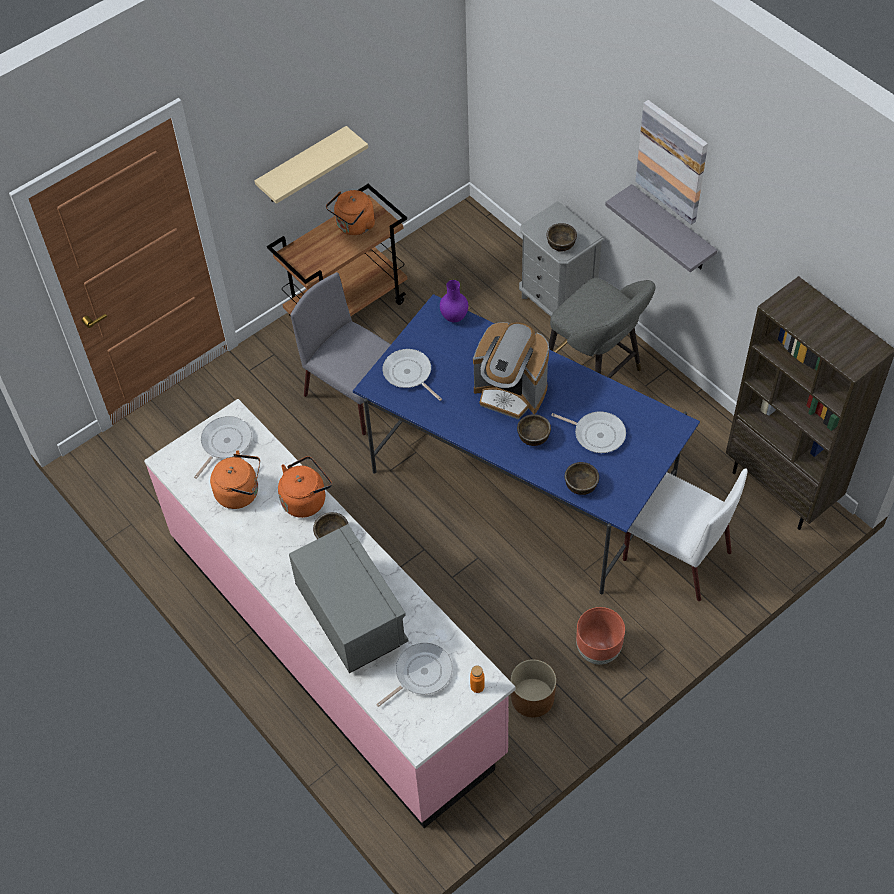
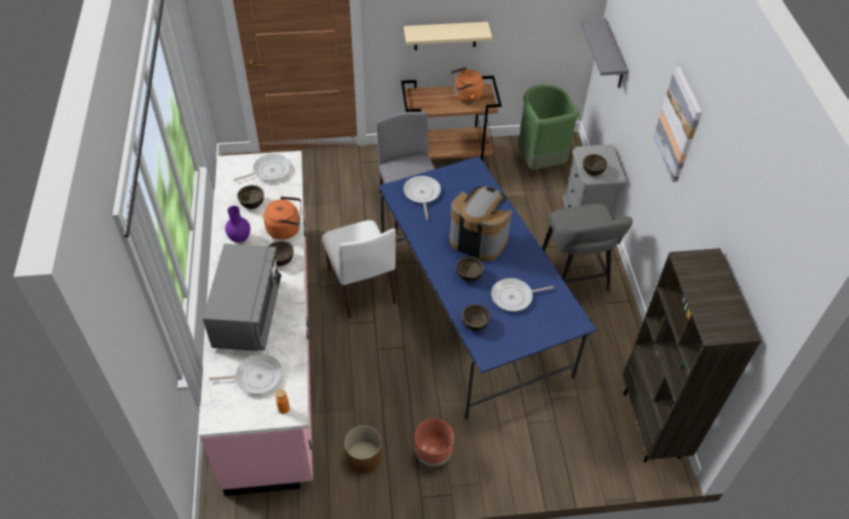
camera: 30 degrees right, 5 degrees down
orange kettle [210,451,260,509] -> brown bowl [237,185,264,209]
purple vase [440,280,468,322] -> purple vase moved to [225,206,250,243]
coffee machine [473,322,549,420] -> coffee machine turned 150 degrees clockwise [449,186,512,261]
frying pan [551,411,626,453] -> frying pan turned 105 degrees clockwise [491,278,554,311]
grey shelf [605,184,717,272] -> grey shelf moved to [580,18,628,88]
white chair [623,468,748,601] -> white chair moved to [322,220,396,318]
none -> green trash can [518,84,579,170]

